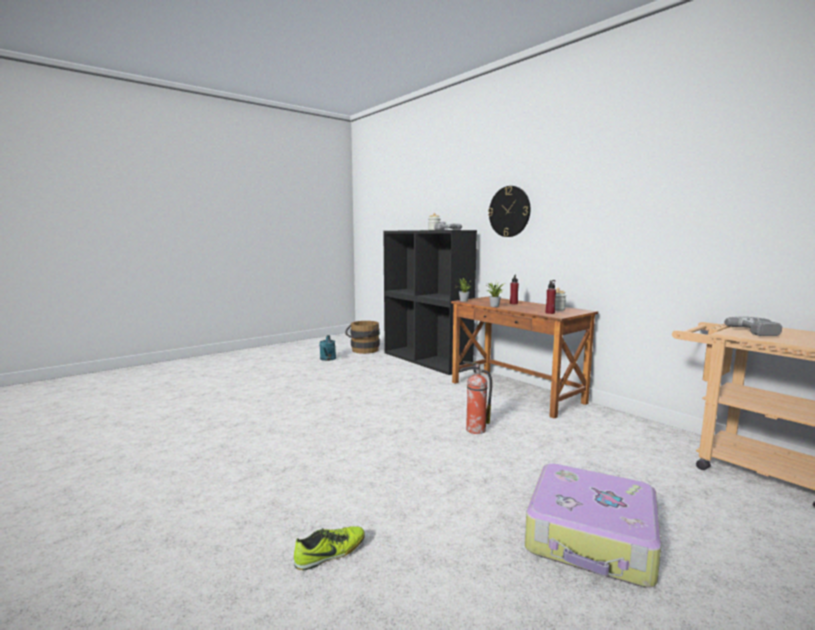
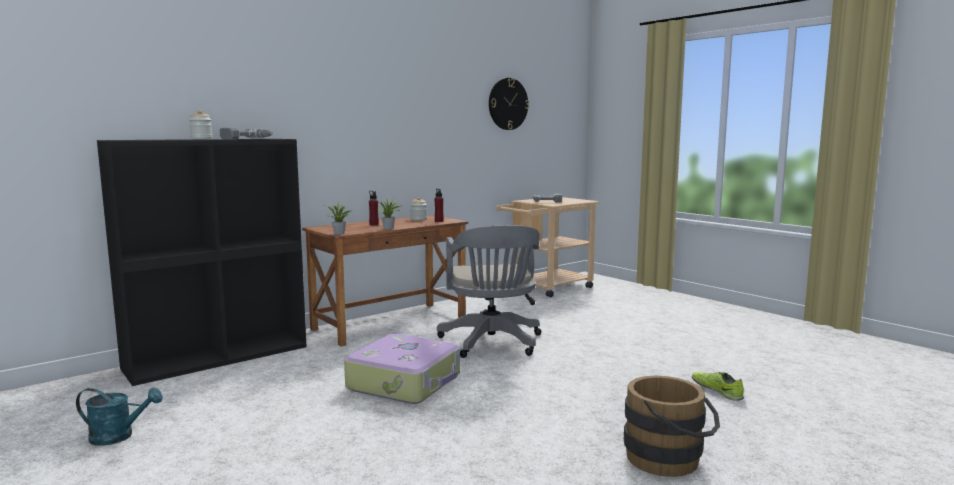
camera: 90 degrees left, 0 degrees up
brown bucket [345,321,380,354] -> brown bucket moved to [624,376,720,477]
fire extinguisher [460,361,492,434] -> grey office chair [437,225,541,358]
wall clock [488,186,530,237] -> wall clock moved to [489,78,529,130]
suitcase [525,464,661,587] -> suitcase moved to [344,334,460,404]

